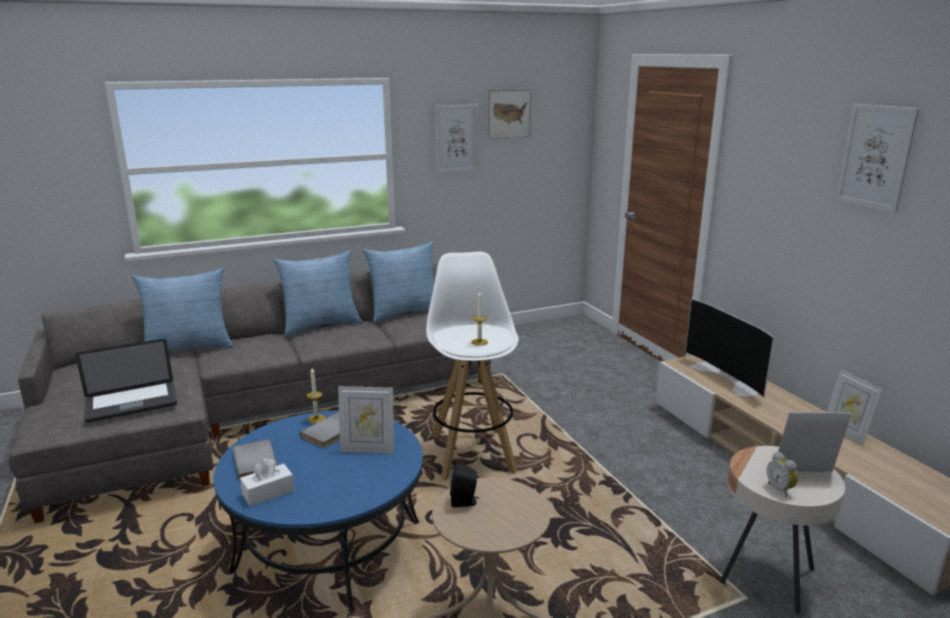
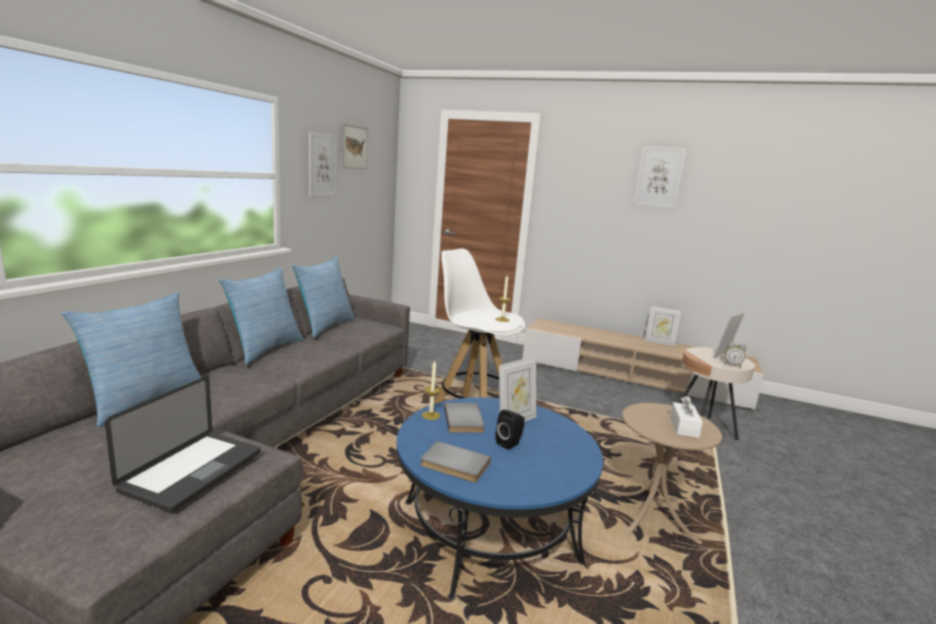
camera: 45 degrees left, 5 degrees down
white tissue box [240,458,294,506] -> white tissue box moved to [670,396,703,438]
black speaker [450,462,479,507] -> black speaker moved to [495,410,525,450]
television [685,299,774,398] -> none

